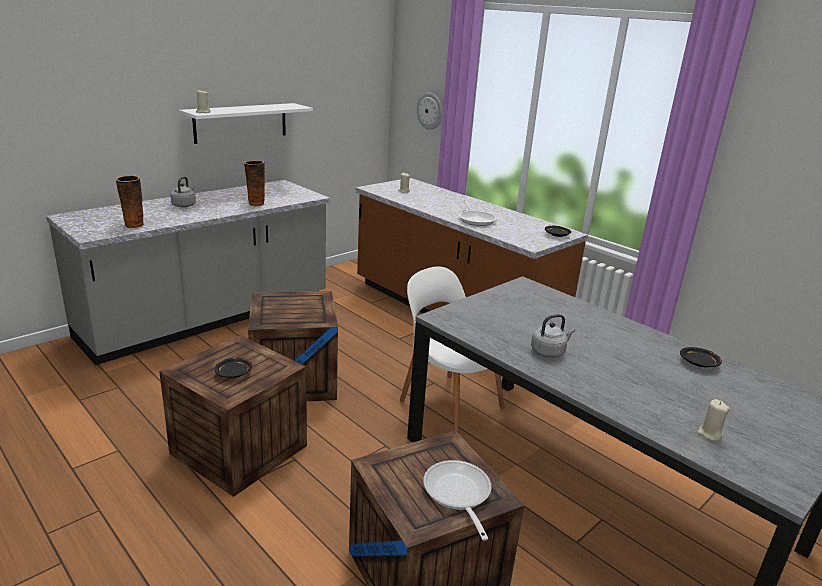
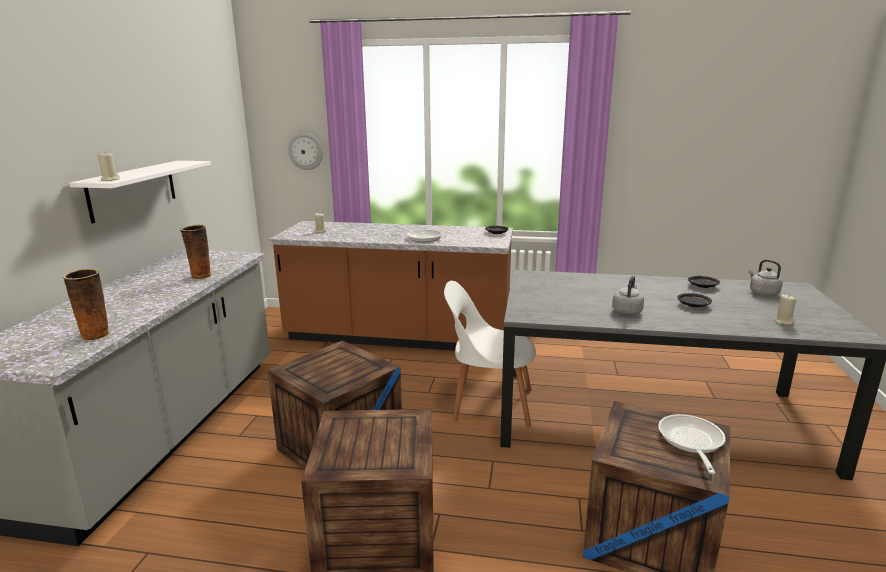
camera: 35 degrees left, 5 degrees down
grey kettle [170,176,196,207] -> grey kettle moved to [748,259,783,296]
black plate [215,358,252,378] -> black plate moved to [677,293,712,307]
frying pan [423,460,491,541] -> frying pan turned 60 degrees clockwise [658,414,726,474]

